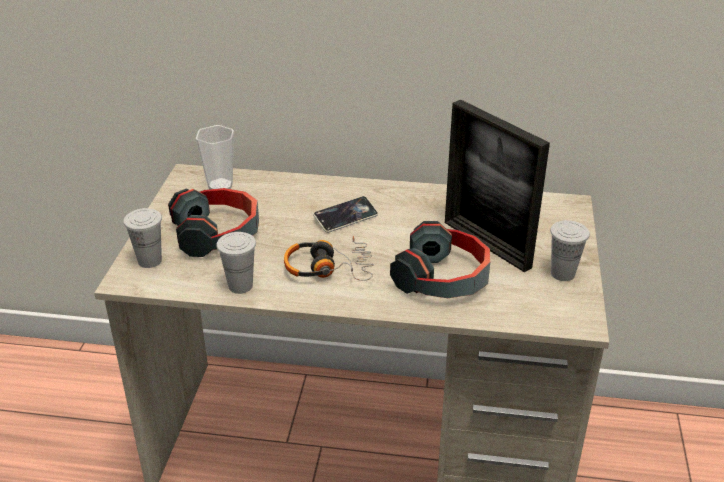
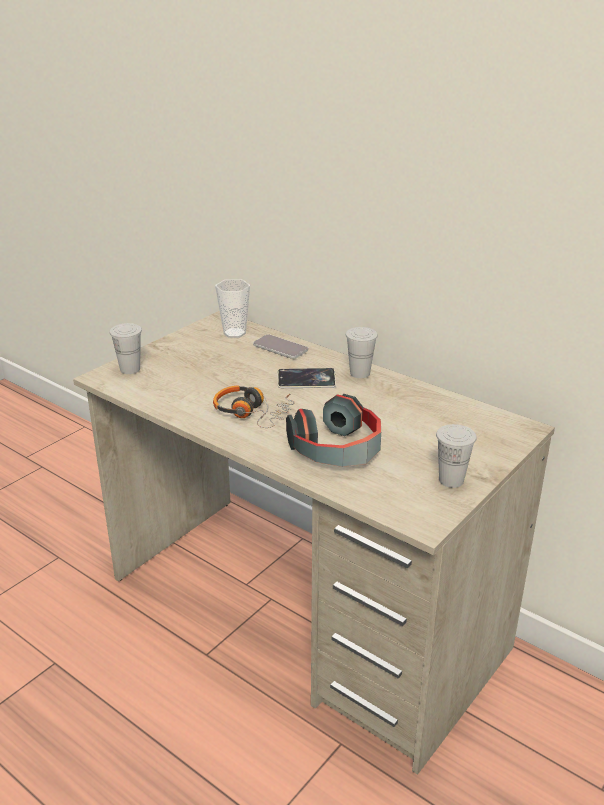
camera: 30 degrees right, 5 degrees down
headphones [168,188,259,257] -> none
white cup [216,232,256,294] -> white cup moved to [346,327,378,378]
picture frame [445,100,550,272] -> none
none -> phone [253,334,308,359]

